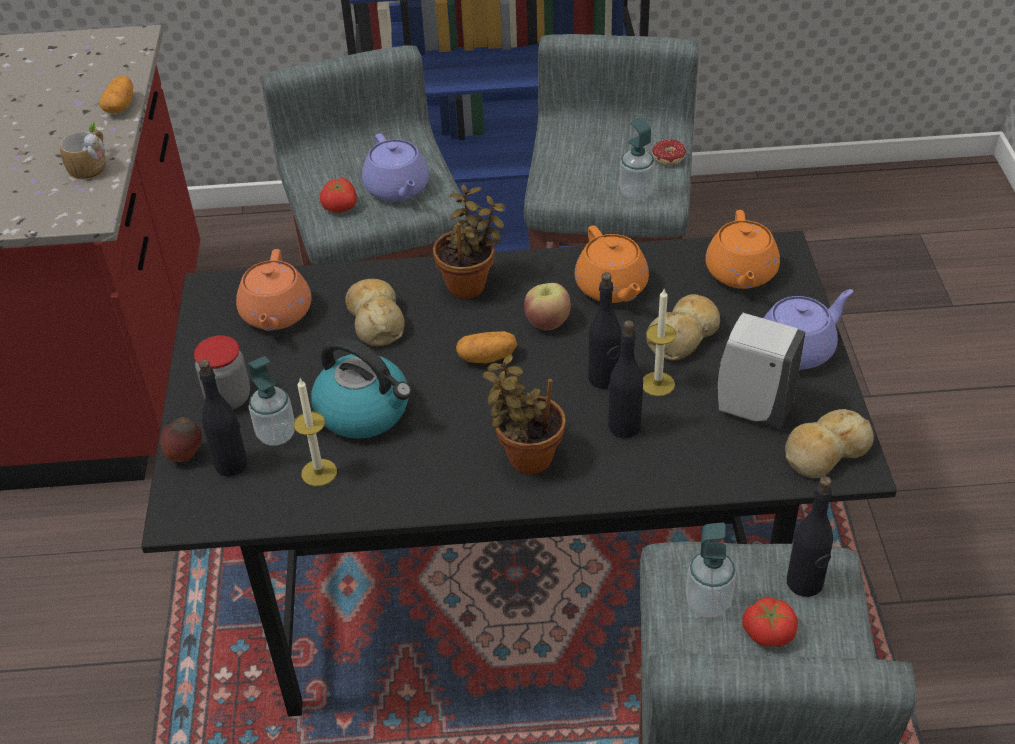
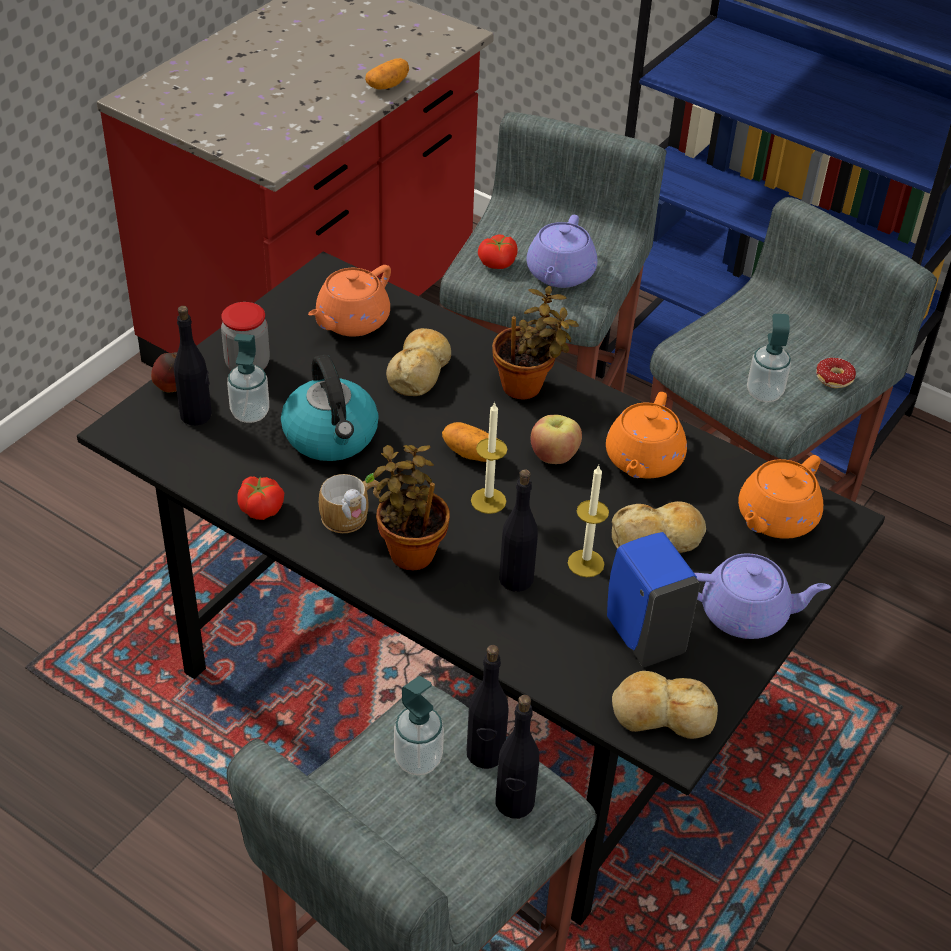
camera: 35 degrees right, 0 degrees up
mug [60,122,106,180] -> mug moved to [319,473,381,533]
candle [294,378,337,486] -> candle moved to [471,401,507,514]
black bottle [588,272,621,389] -> black bottle moved to [467,645,509,769]
white soap dispenser [718,313,806,429] -> blue soap dispenser [607,532,700,667]
tomato [742,597,798,647] -> tomato moved to [237,476,284,520]

